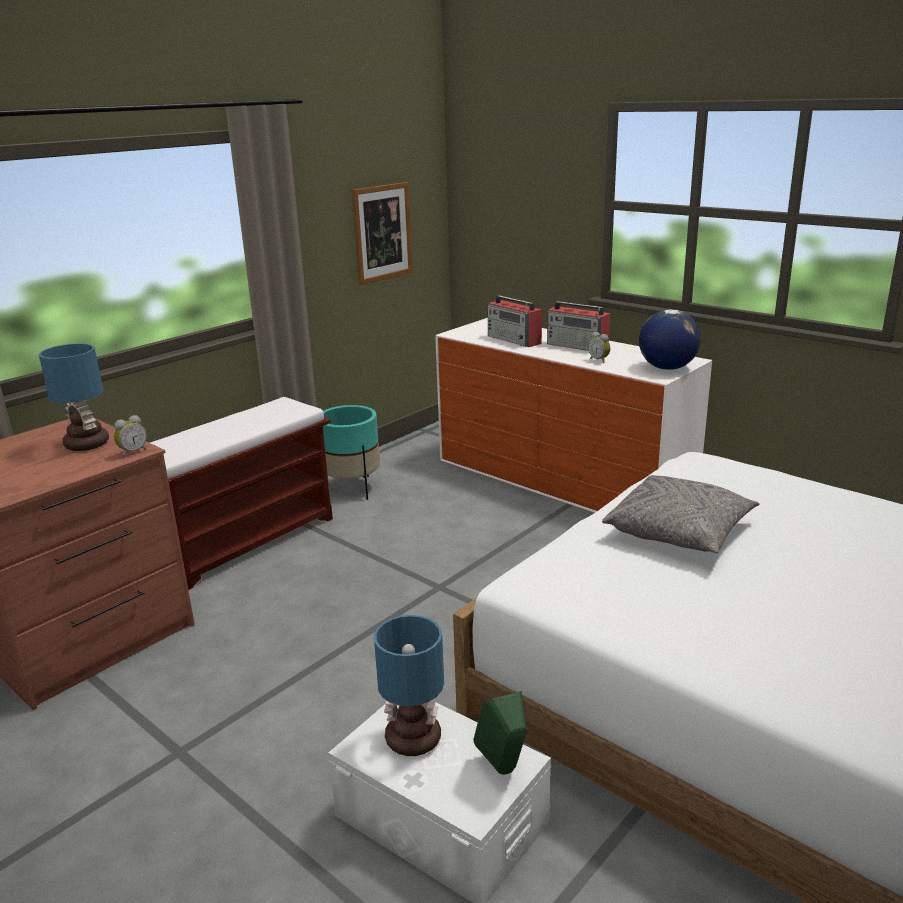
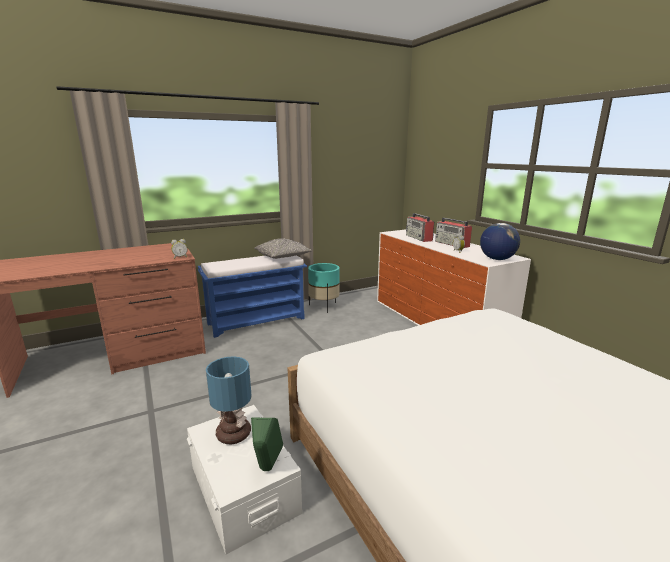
camera: 20 degrees right, 5 degrees down
table lamp [38,343,109,451] -> none
brown bench [150,397,333,590] -> blue bench [198,255,307,338]
picture [352,182,413,285] -> none
grey pillow [602,475,760,553] -> grey pillow moved to [254,239,312,259]

